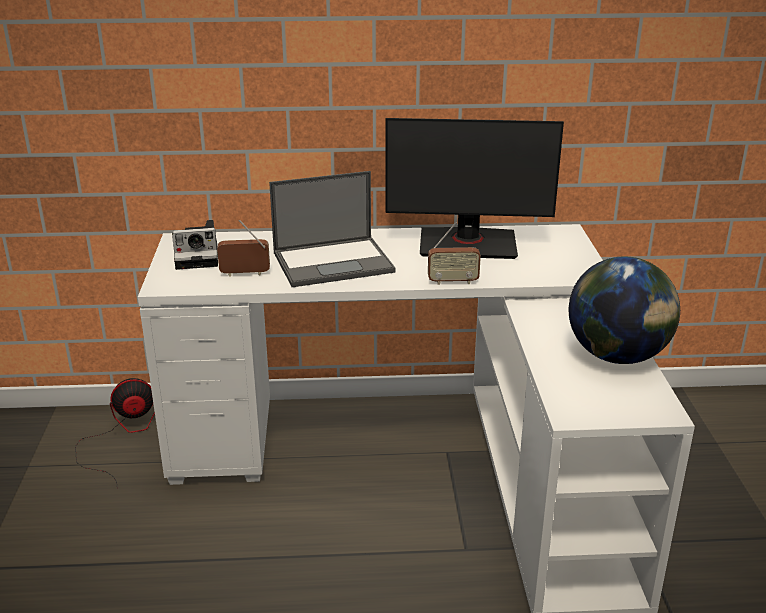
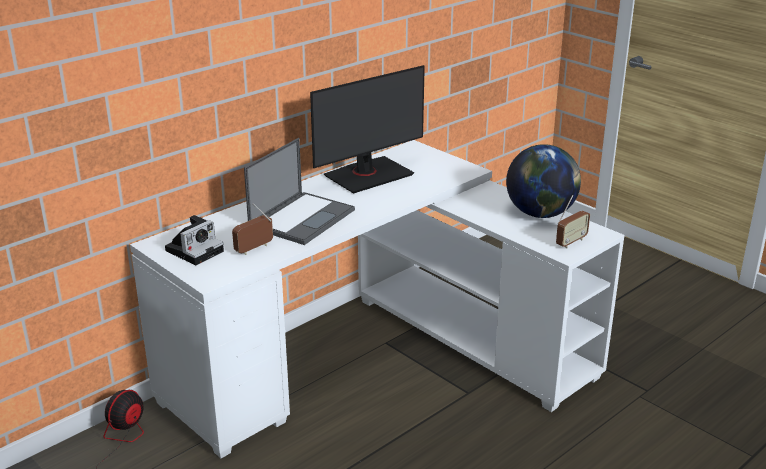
camera: 40 degrees left, 0 degrees up
radio [428,222,481,285] -> radio moved to [556,195,590,248]

